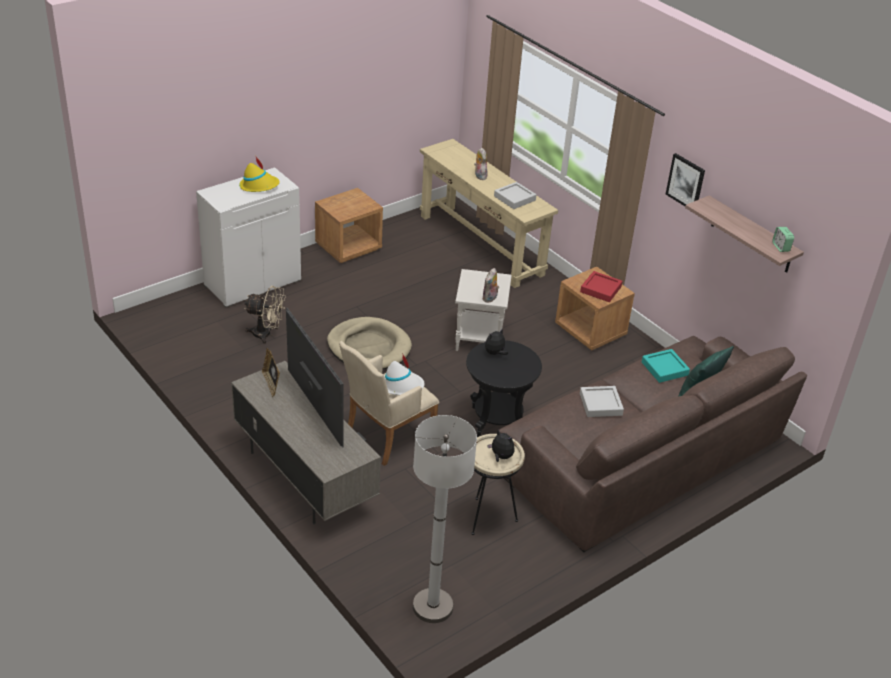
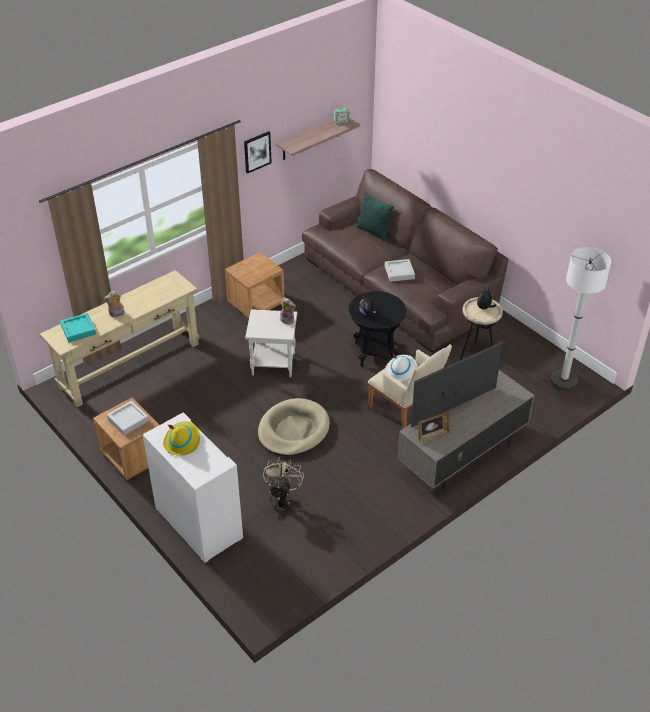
camera: 90 degrees left, 5 degrees up
grey tray [494,182,536,209] -> grey tray moved to [107,401,149,435]
red tray [580,271,622,302] -> none
turquoise tray [642,349,690,383] -> turquoise tray moved to [60,313,96,342]

